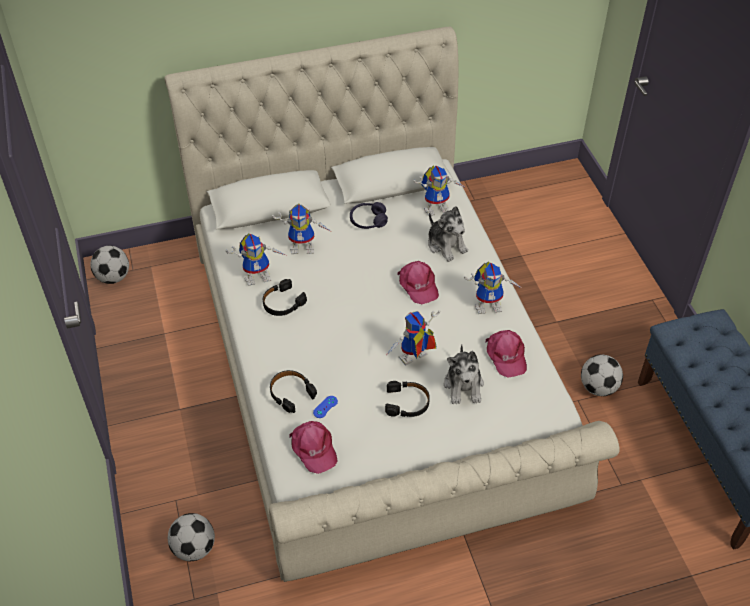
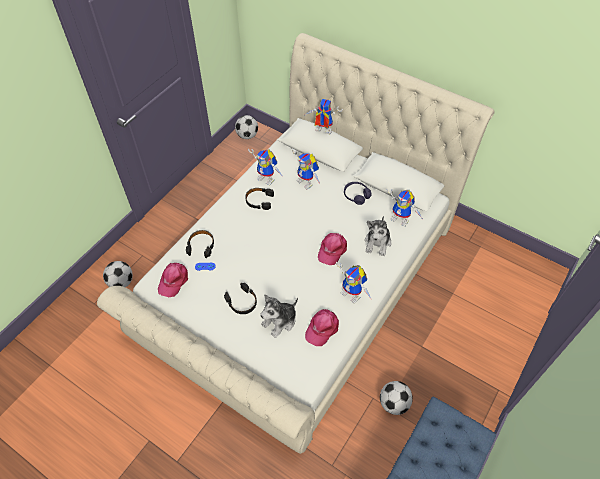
camera: 50 degrees right, 5 degrees up
toy robot [385,310,440,366] -> toy robot moved to [305,99,343,134]

